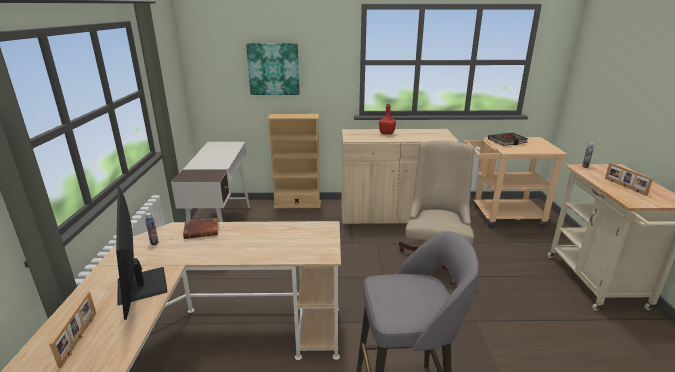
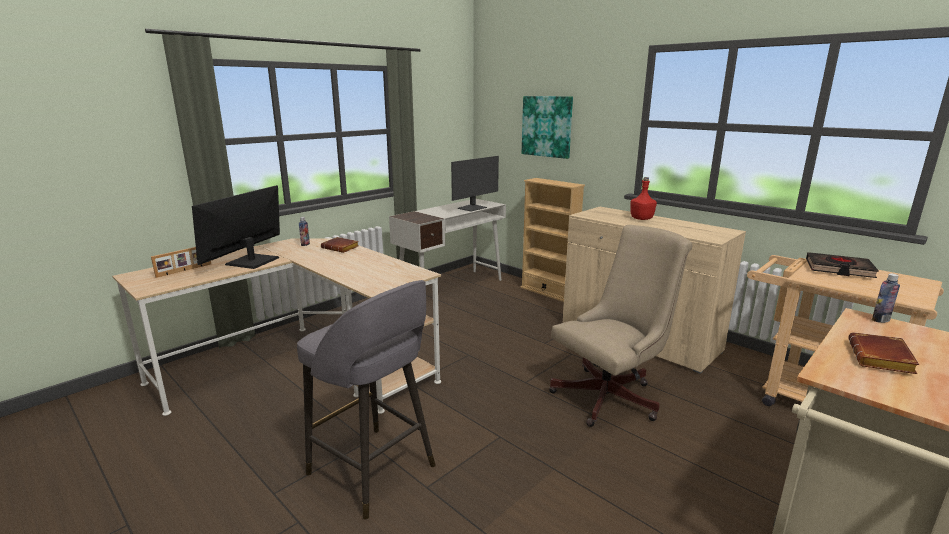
camera: 45 degrees right, 5 degrees down
picture frame [605,163,653,196] -> brown book [848,332,920,374]
none -> monitor [451,156,499,211]

